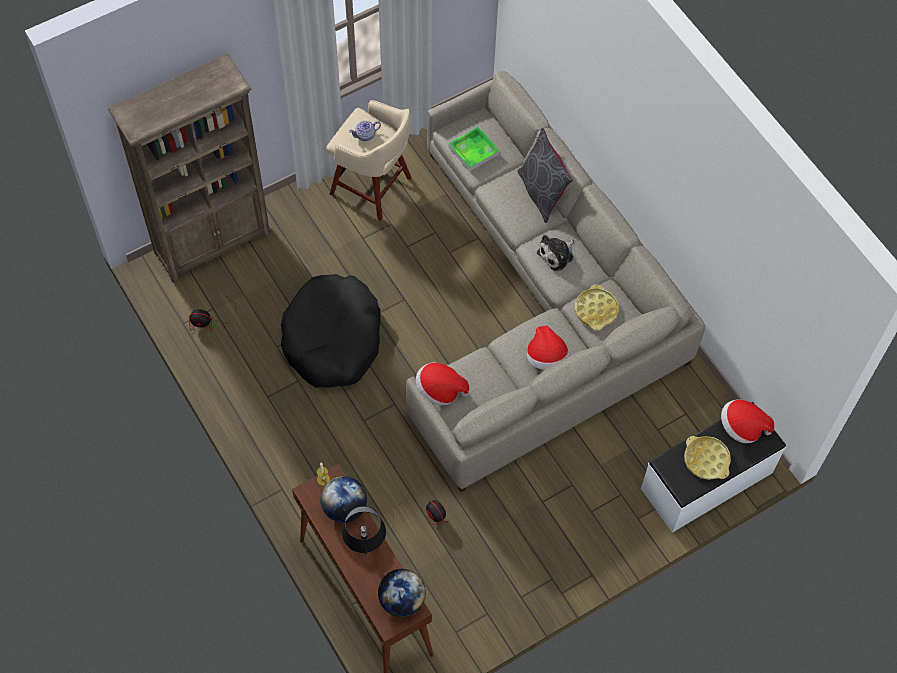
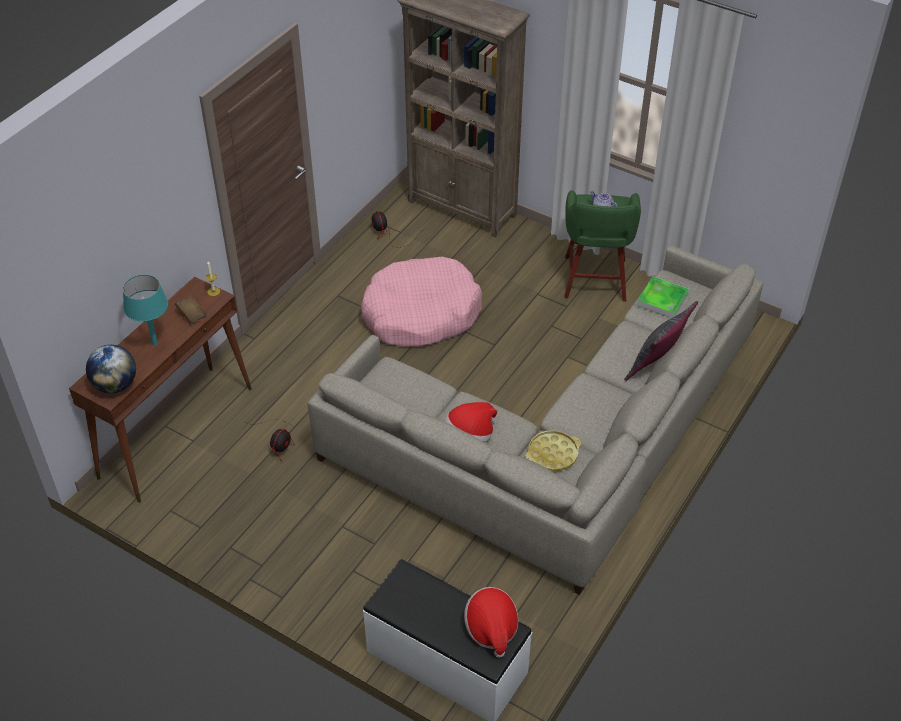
camera: 65 degrees right, 15 degrees down
black dog bed [281,274,381,388] -> pink dog bed [361,257,482,347]
globe [320,476,367,523] -> brown book [175,295,207,324]
beige stool [326,100,412,221] -> green stool [564,191,641,301]
black table lamp [342,506,386,554] -> turquoise table lamp [123,275,168,346]
hat [416,363,469,406] -> none
plush toy [537,235,574,271] -> none
yellow tray [684,436,731,480] -> none

